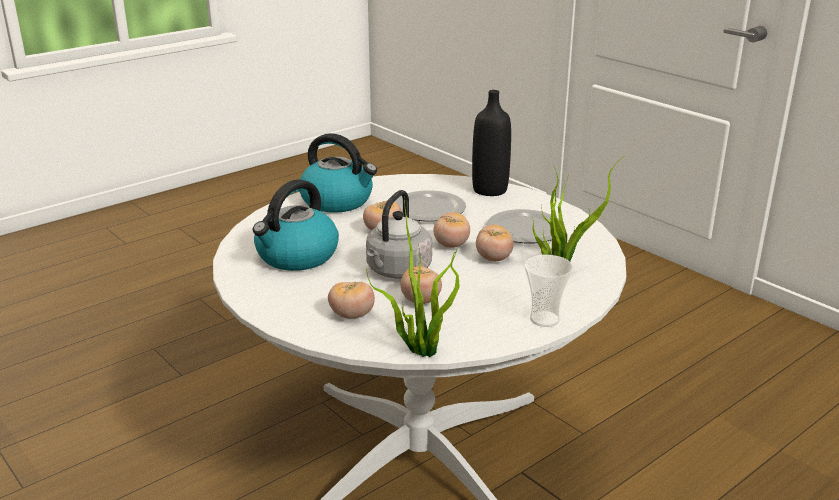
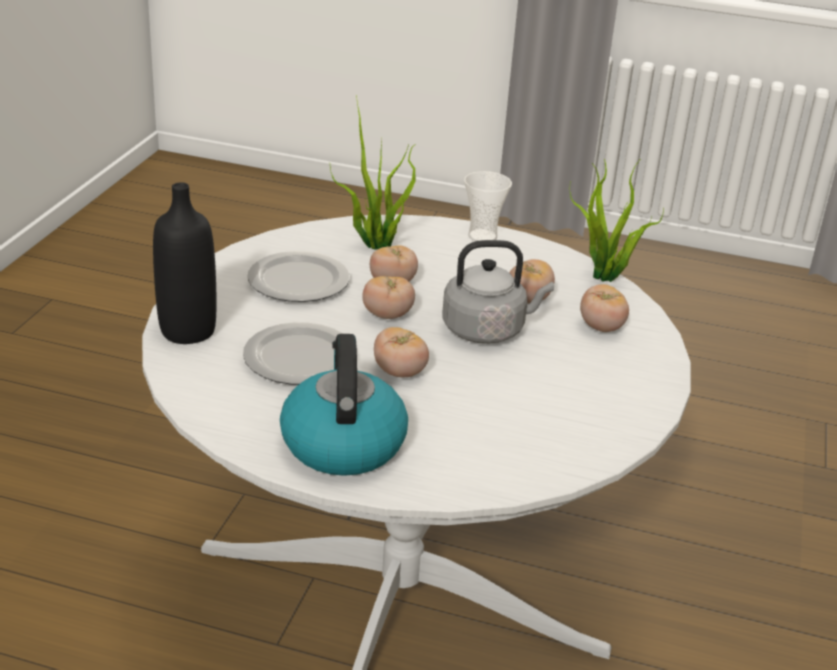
camera: 125 degrees left, 5 degrees up
kettle [253,179,339,271] -> none

